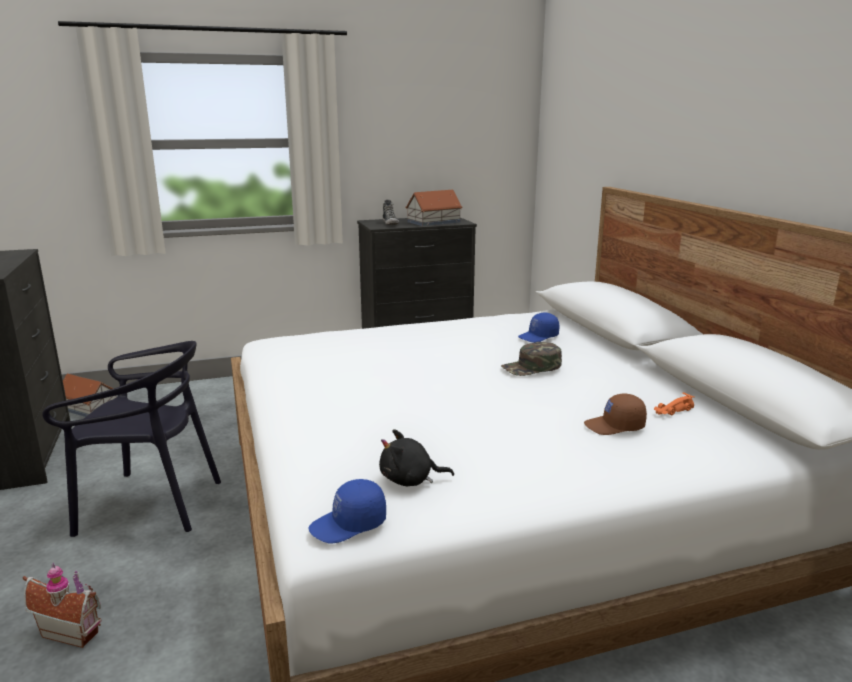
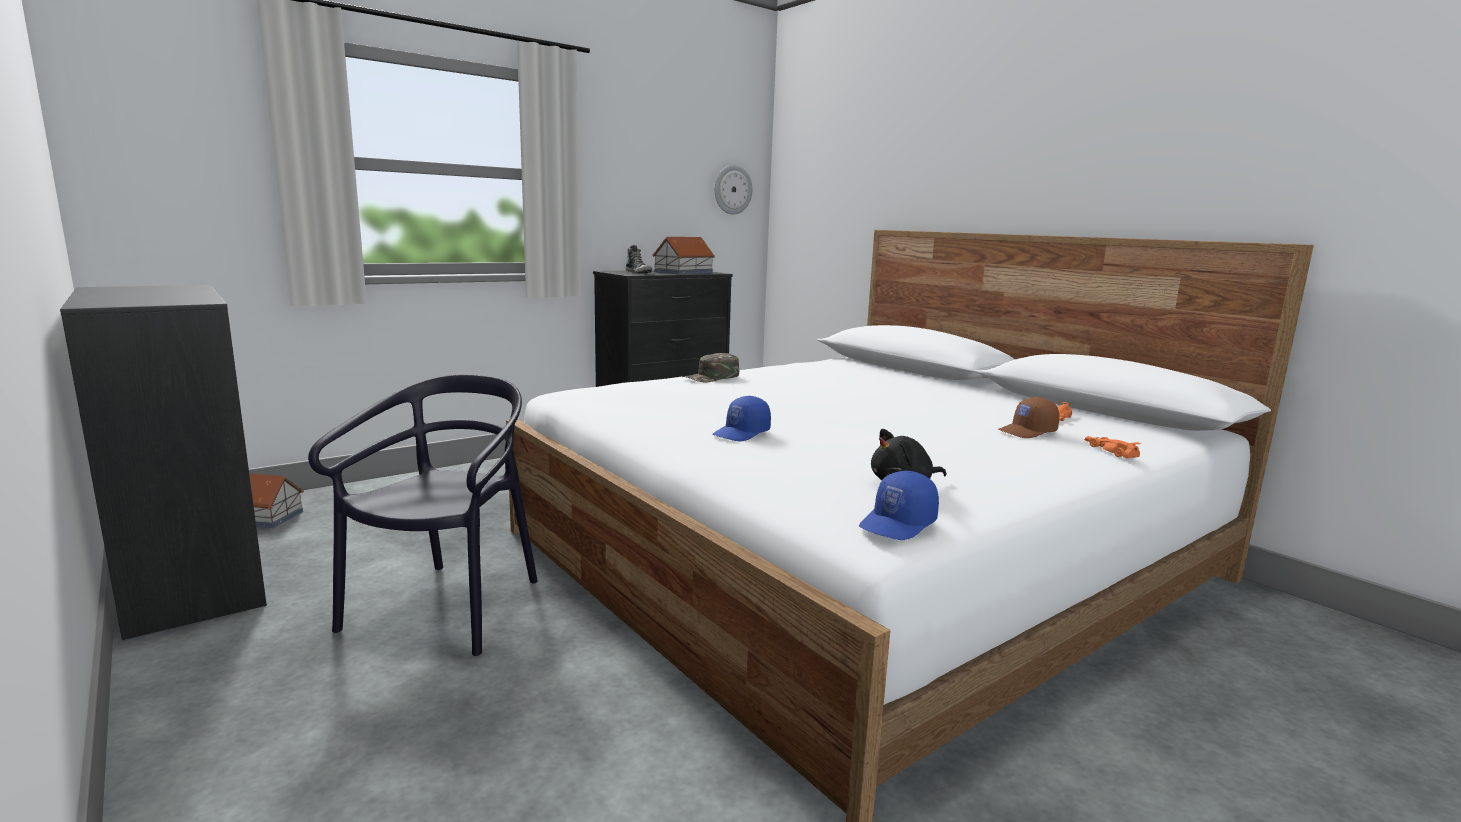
camera: 20 degrees left, 5 degrees down
toy house [23,563,102,648] -> none
black chair [42,341,221,537] -> black chair turned 60 degrees counterclockwise [308,374,538,656]
green cap [501,342,562,376] -> green cap moved to [683,353,739,382]
blue cap [518,312,559,343] -> blue cap moved to [712,396,771,442]
none -> wall clock [714,165,752,215]
none -> orange toy car [1084,436,1141,459]

